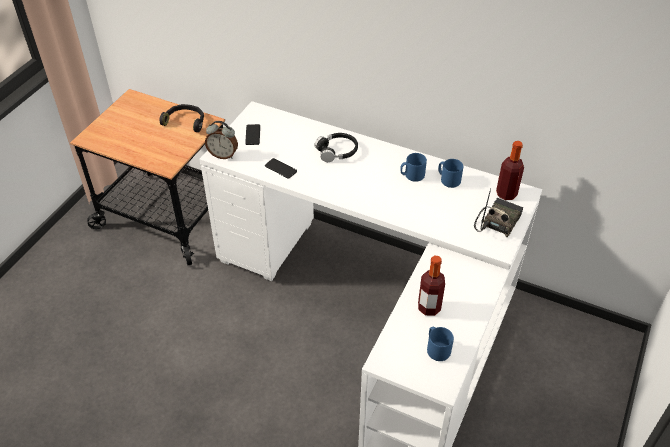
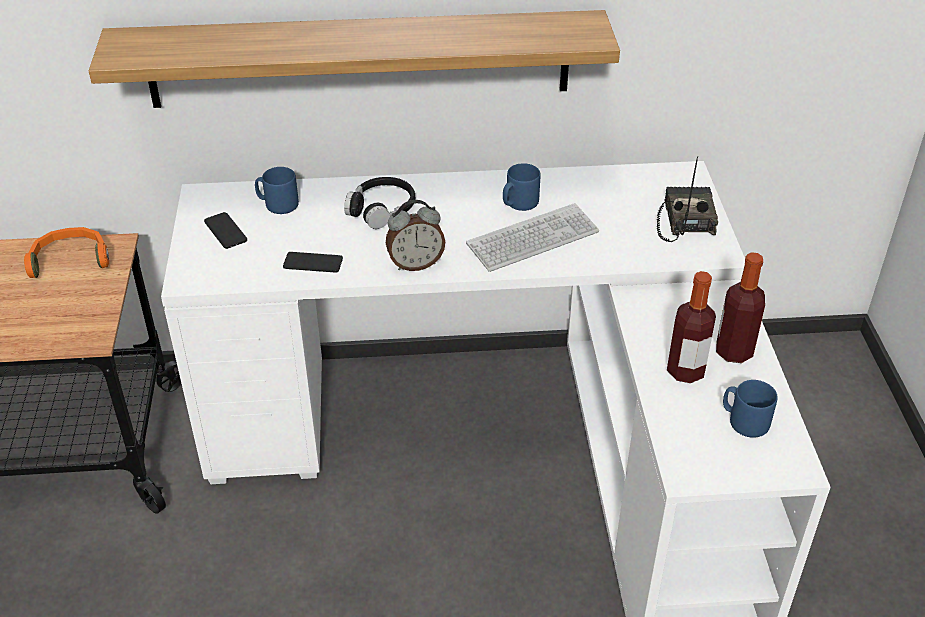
camera: 30 degrees left, 5 degrees down
black headphones [160,104,204,132] -> orange headphones [24,227,109,278]
alarm clock [205,121,238,159] -> alarm clock moved to [386,200,445,271]
blue mug [438,159,463,188] -> blue mug moved to [255,167,299,214]
bottle [496,141,524,200] -> bottle moved to [716,252,765,363]
none -> shelf [89,10,620,108]
none -> keyboard [466,203,599,272]

